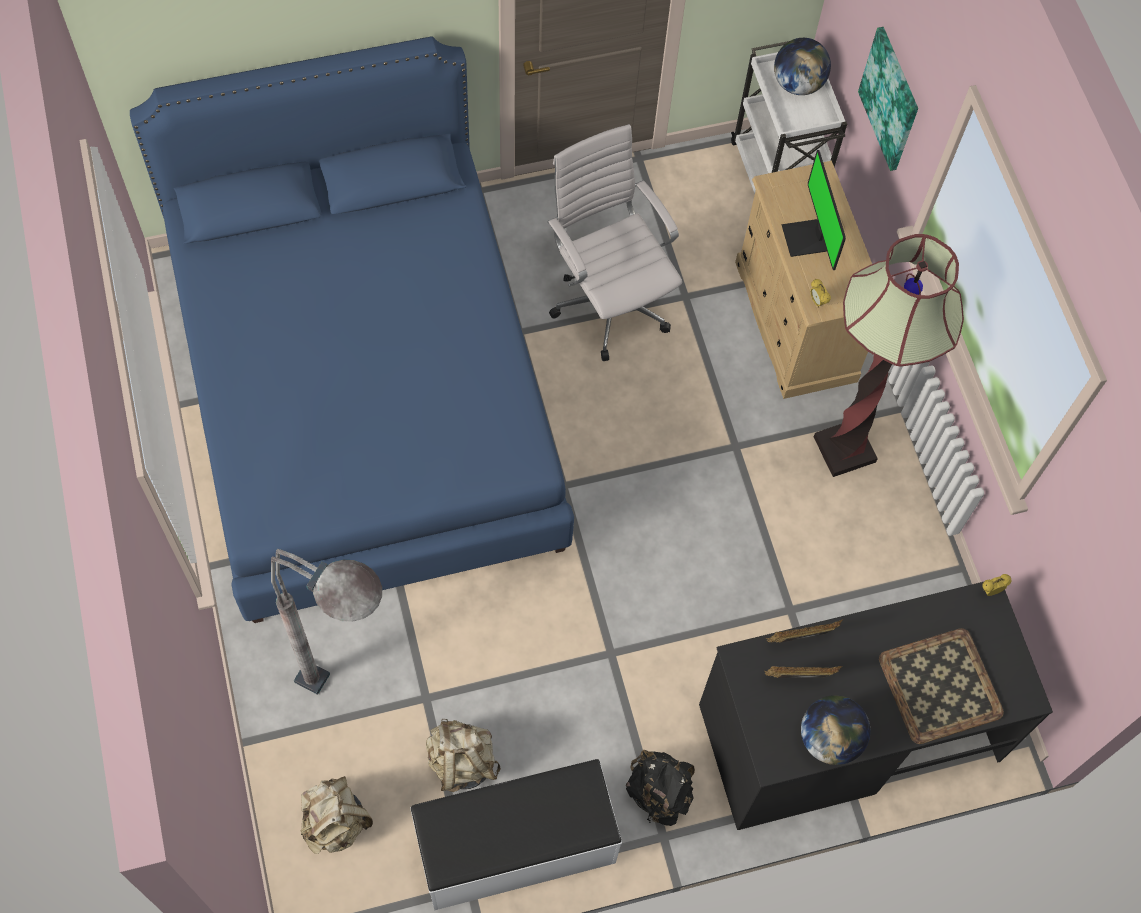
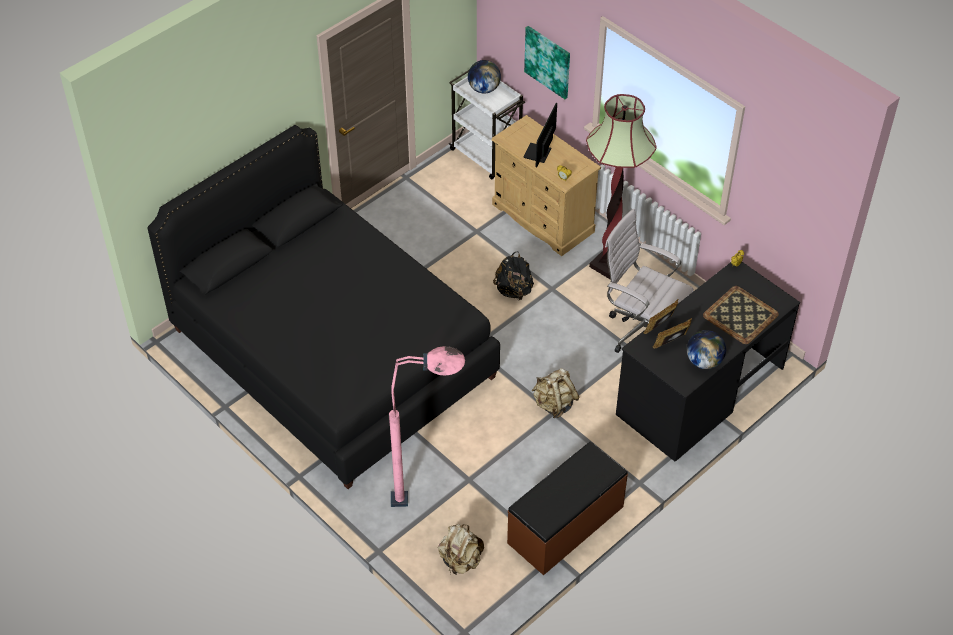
camera: 25 degrees left, 15 degrees down
blue bed [130,36,574,623] -> black bed [147,125,500,489]
grey floor lamp [271,549,382,695] -> pink floor lamp [389,346,465,507]
white bench [410,759,622,911] -> brown bench [507,442,628,575]
beige backpack [426,719,501,792] -> beige backpack moved to [532,368,580,418]
white office chair [548,124,682,361] -> white office chair moved to [605,209,694,353]
black backpack [626,750,695,826] -> black backpack moved to [493,251,534,300]
monitor [782,150,846,270] -> monitor turned 60 degrees clockwise [524,103,557,167]

